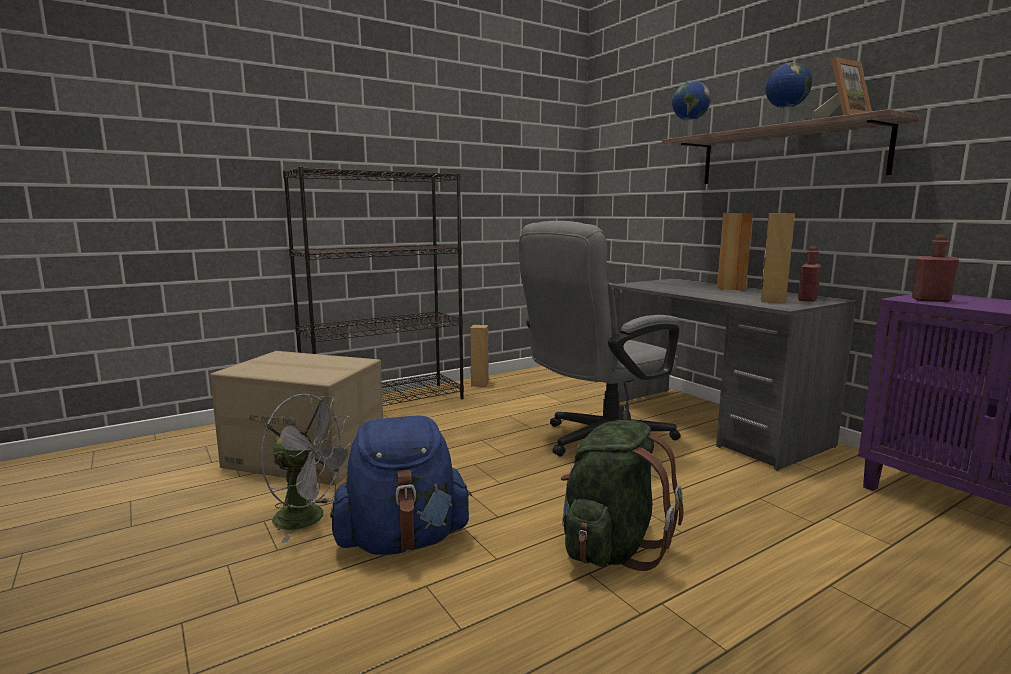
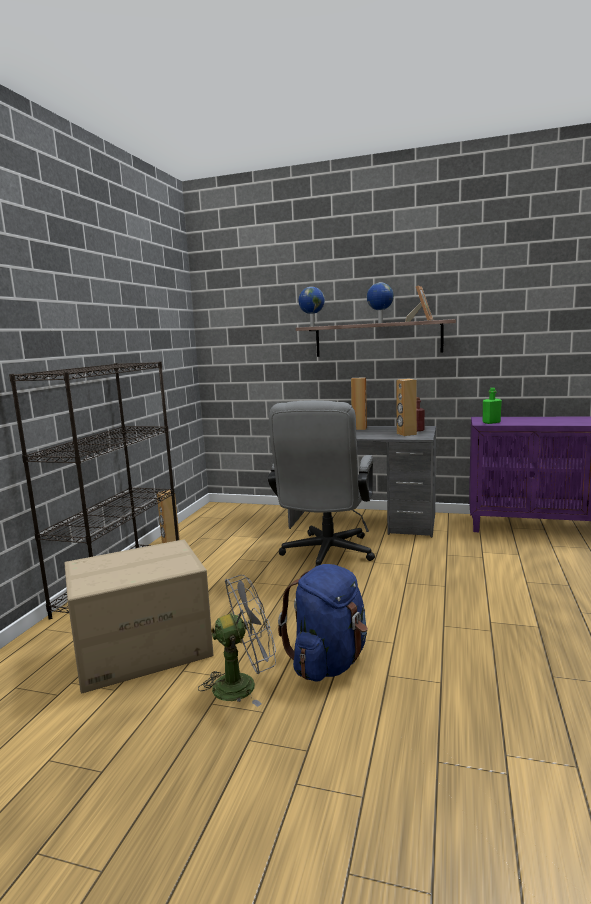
camera: 40 degrees left, 0 degrees up
green backpack [561,420,684,571] -> none
red bottle [912,235,959,302] -> green bottle [483,388,502,424]

